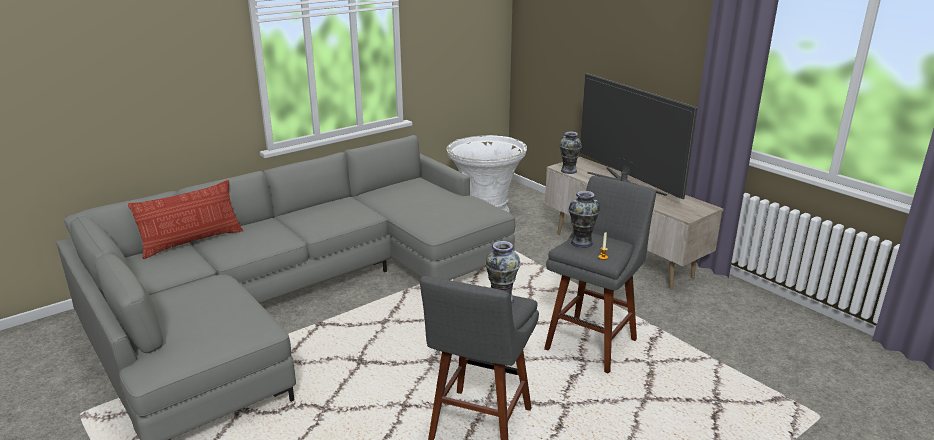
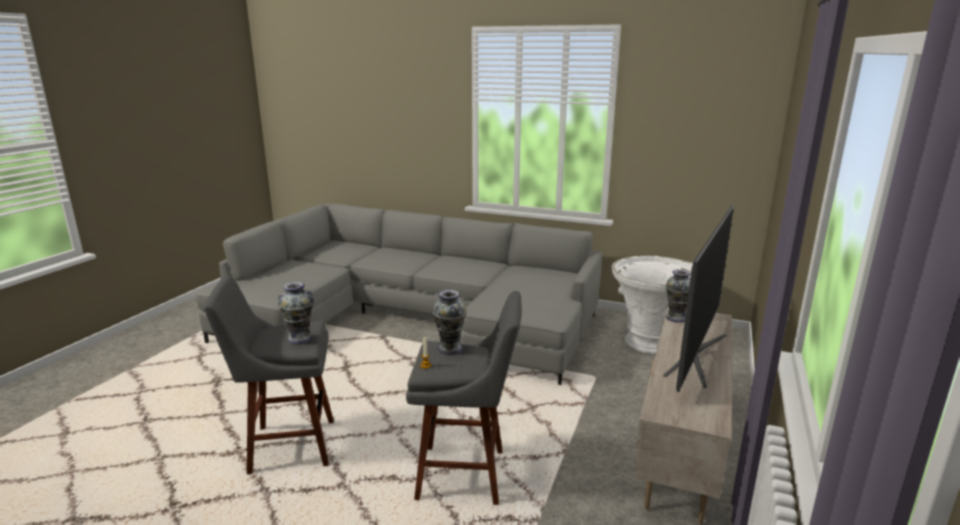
camera: 60 degrees right, 5 degrees down
pillow [128,180,243,259] -> none

